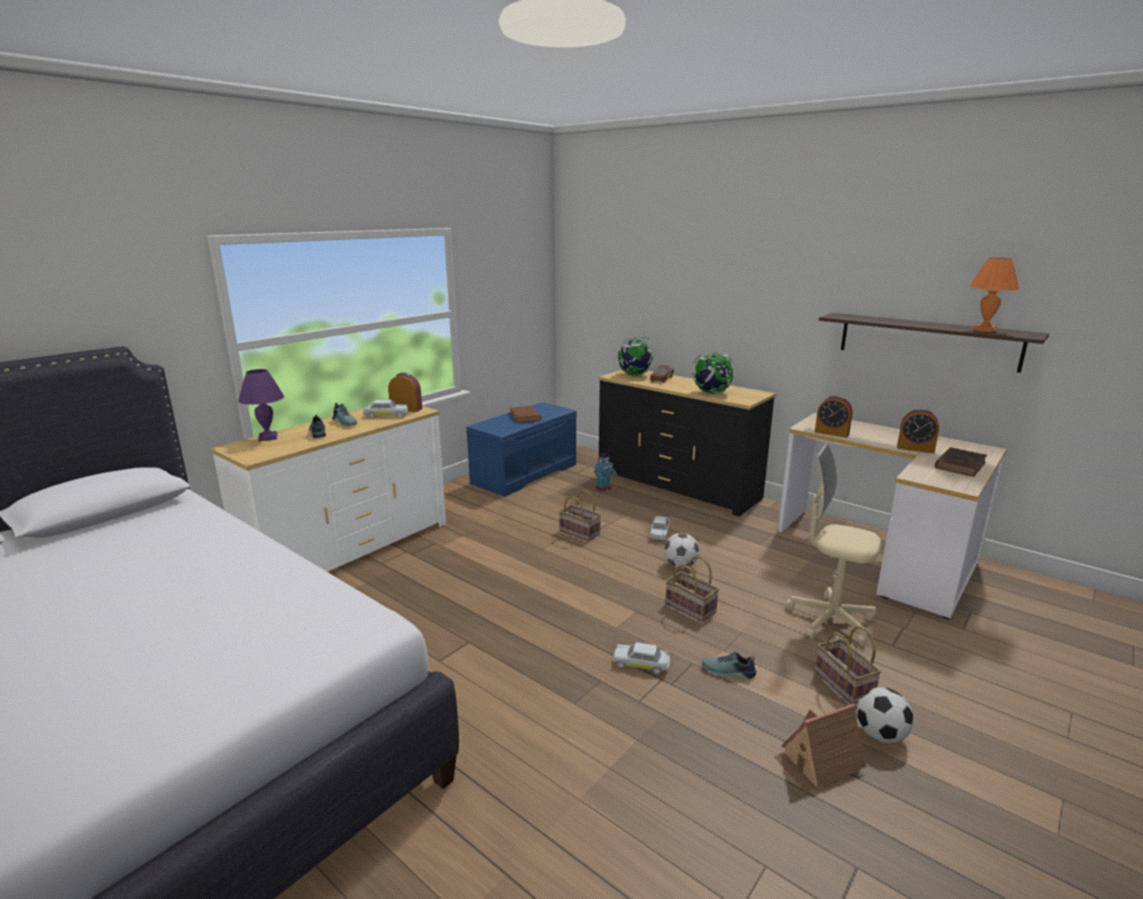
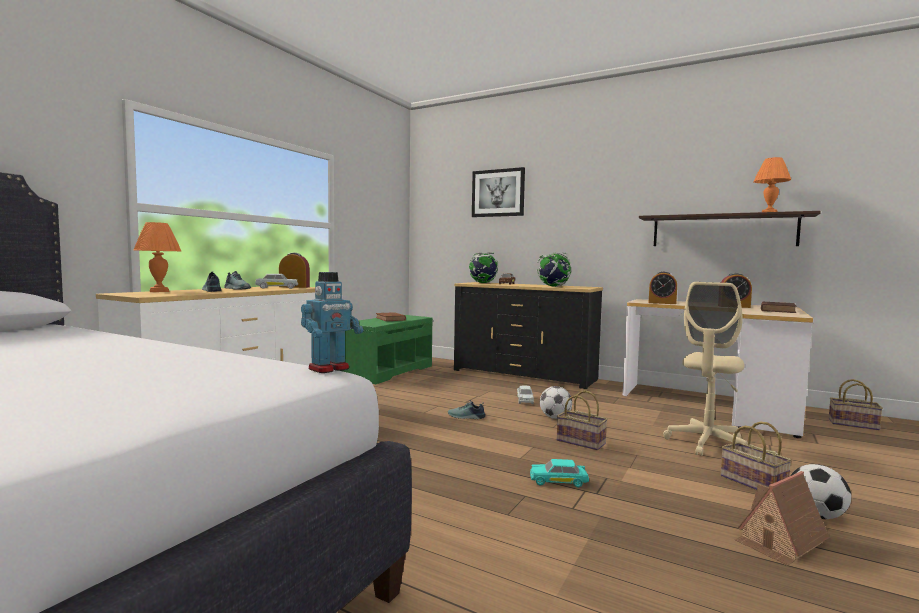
camera: 10 degrees left, 15 degrees down
purple table lamp [238,369,284,441] -> orange table lamp [134,222,181,292]
blue bench [466,402,577,497] -> green bench [342,315,433,384]
basket [559,490,601,541] -> basket moved to [829,379,883,430]
toy robot [594,452,617,491] -> toy robot moved to [301,272,363,373]
white toy car [613,642,670,674] -> turquoise toy car [530,459,589,487]
shoe [702,651,756,679] -> shoe moved to [448,400,486,419]
beige office chair [785,444,881,646] -> beige office chair turned 75 degrees counterclockwise [663,282,748,456]
none -> picture [472,167,525,217]

